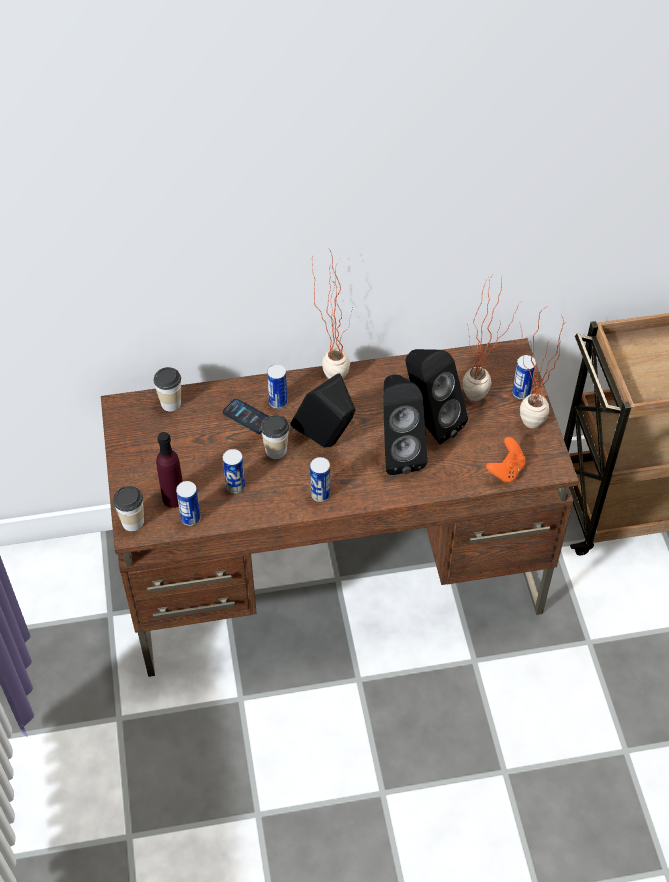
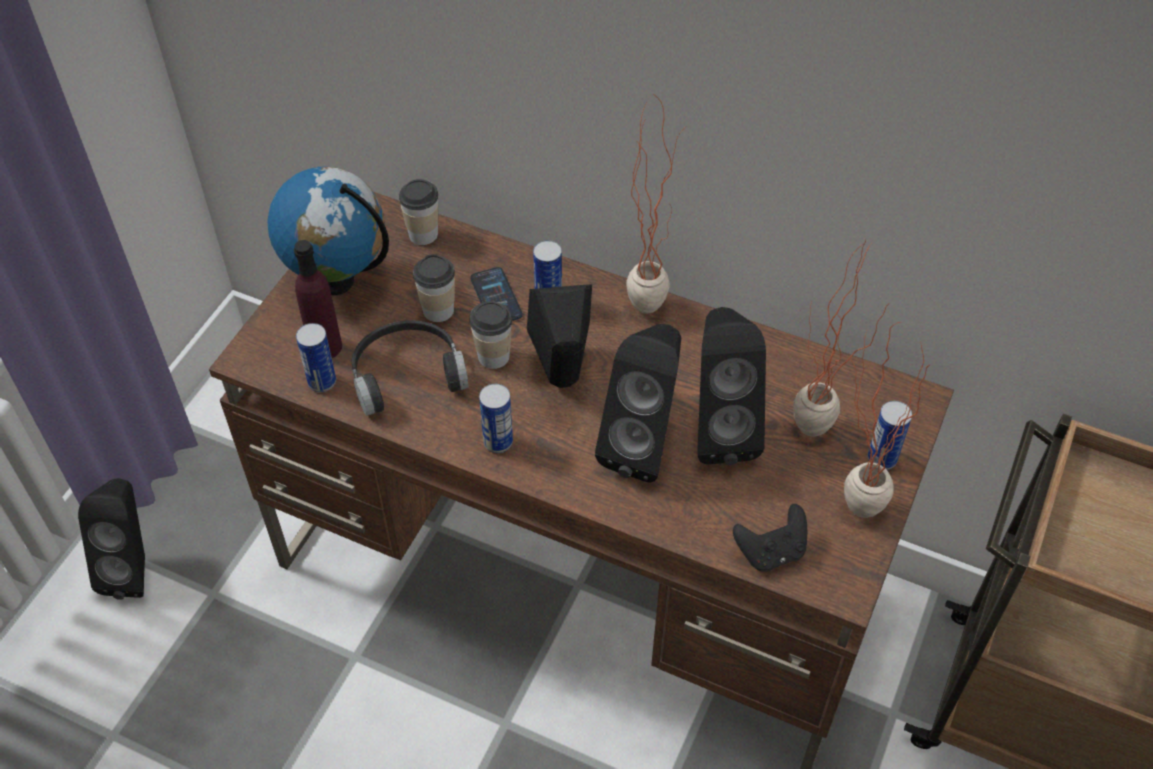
camera: 35 degrees right, 0 degrees up
cup [113,486,144,531] -> cup moved to [413,254,455,322]
can [223,449,245,494] -> black headphones [351,321,469,416]
orange game controller [486,437,526,483] -> black game controller [733,504,807,572]
none -> black speaker [78,478,145,600]
none -> globe [267,166,389,295]

